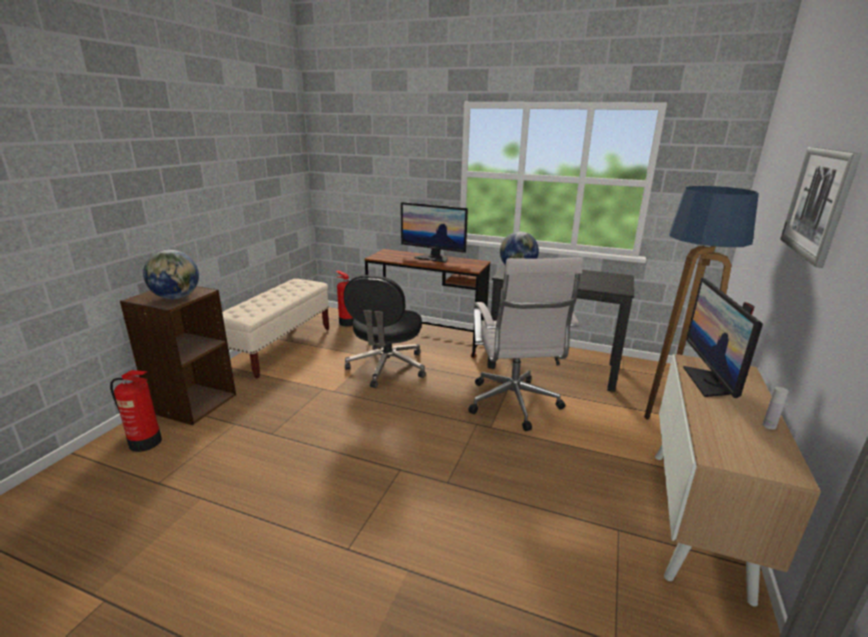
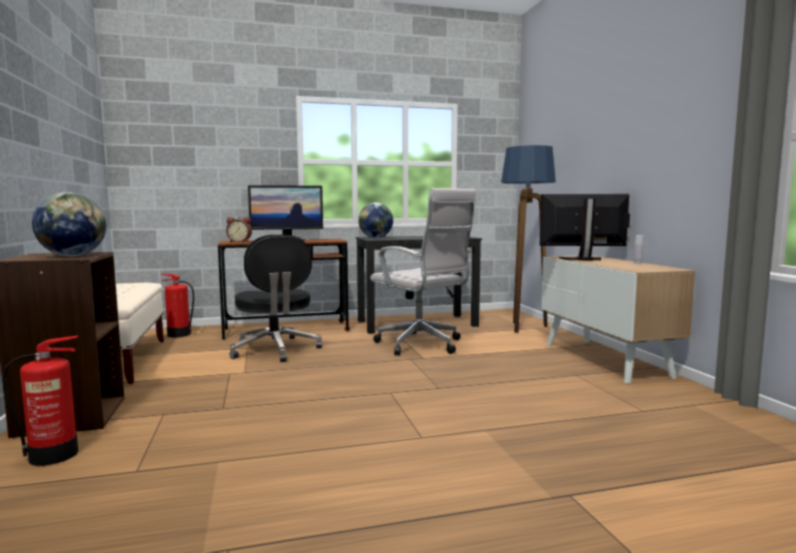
camera: 35 degrees left, 15 degrees down
monitor [683,278,763,398] -> monitor turned 120 degrees clockwise [539,194,630,261]
picture [780,147,861,268] -> none
none -> alarm clock [226,217,252,242]

